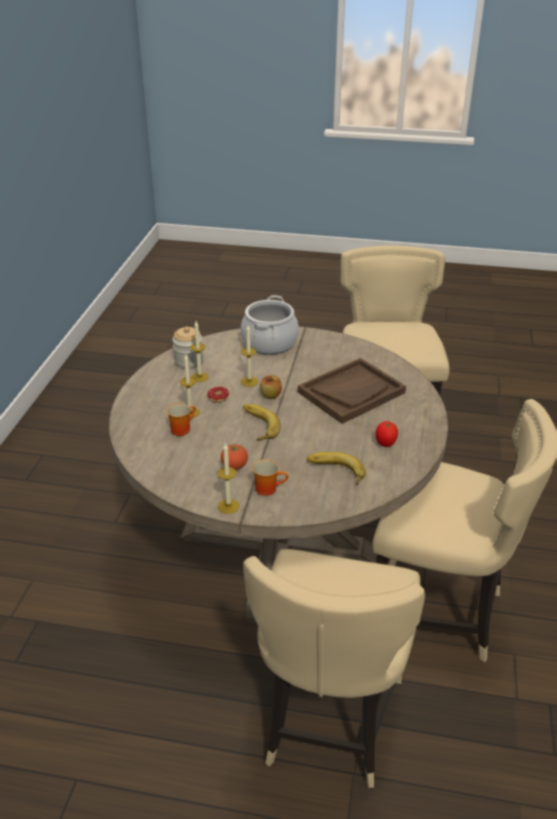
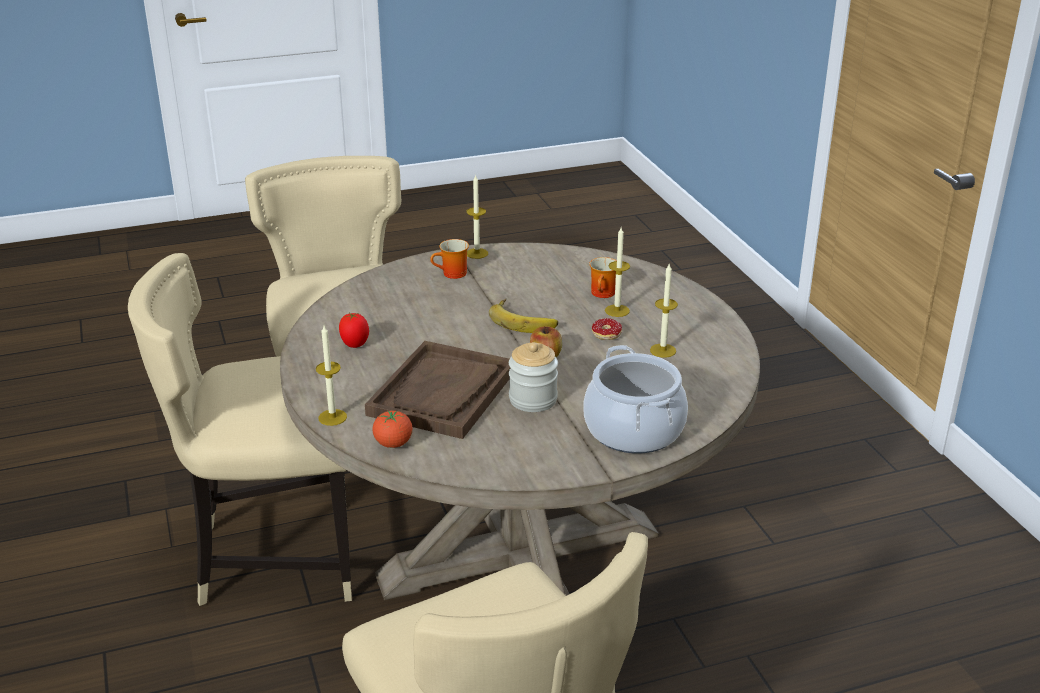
camera: 150 degrees right, 5 degrees down
jar [172,326,204,369] -> jar moved to [509,342,558,412]
tomato [221,444,248,470] -> tomato moved to [372,411,413,448]
candle [241,325,258,387] -> candle moved to [316,326,347,426]
banana [307,452,366,485] -> none

